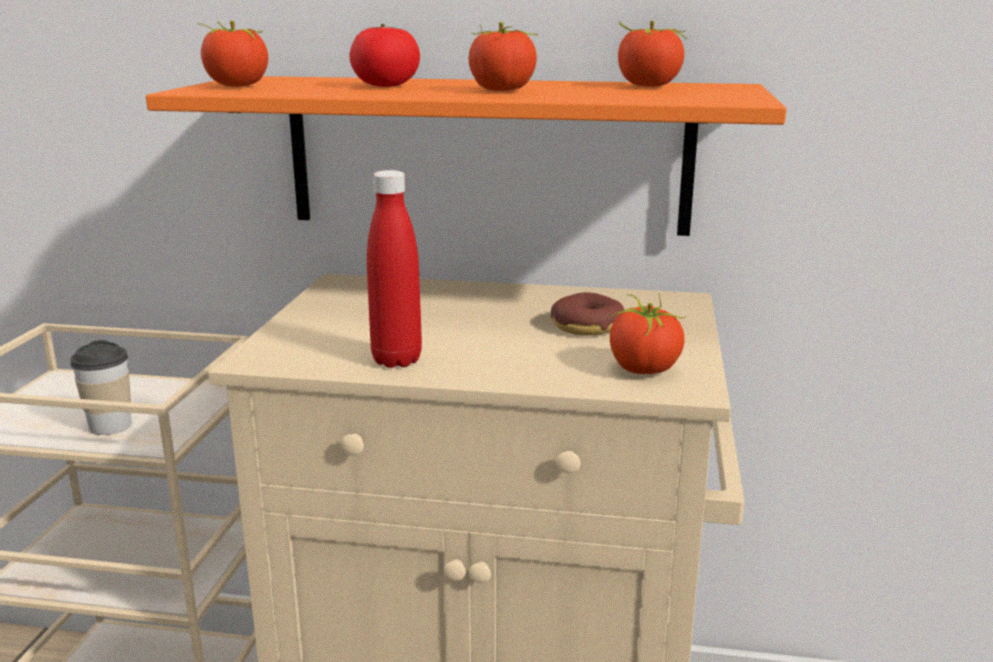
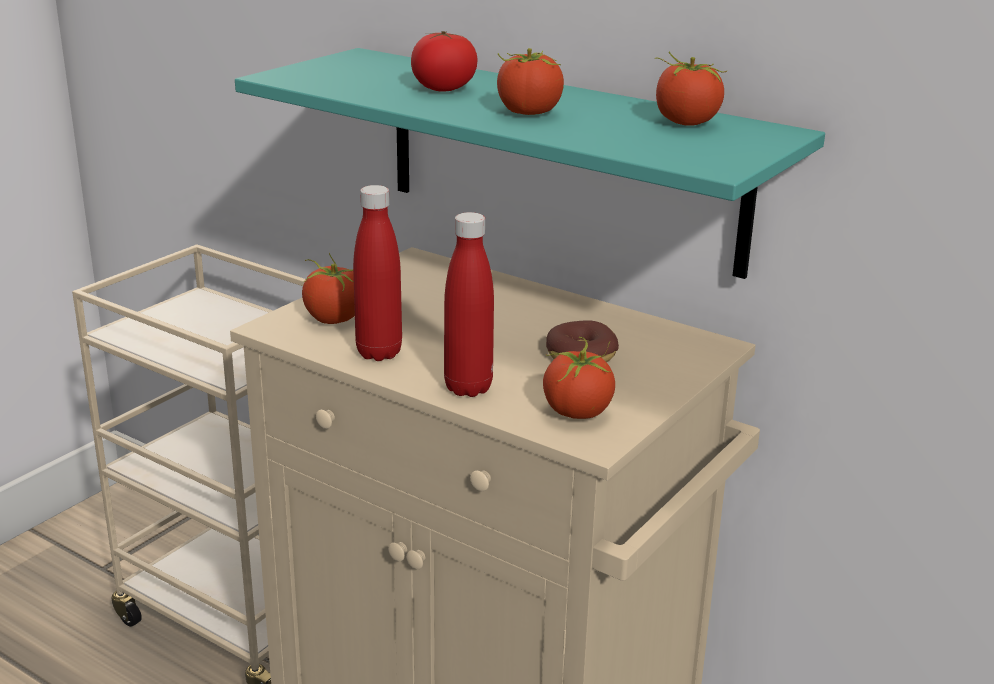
camera: 25 degrees right, 5 degrees up
cup [70,340,132,435] -> none
orange shelf [146,76,787,236] -> turquoise shelf [235,48,825,279]
tomato [197,21,268,87] -> tomato moved to [302,253,355,324]
none -> red bottle [444,212,494,397]

